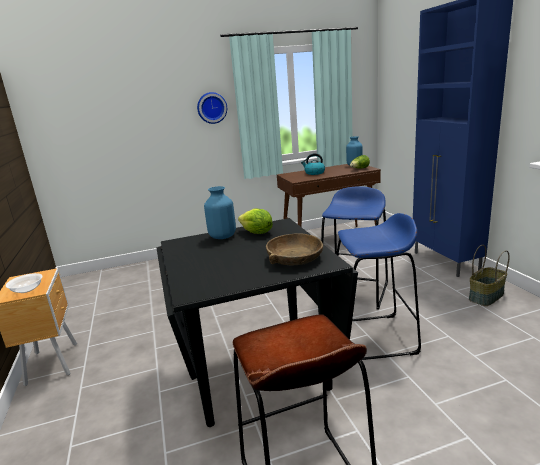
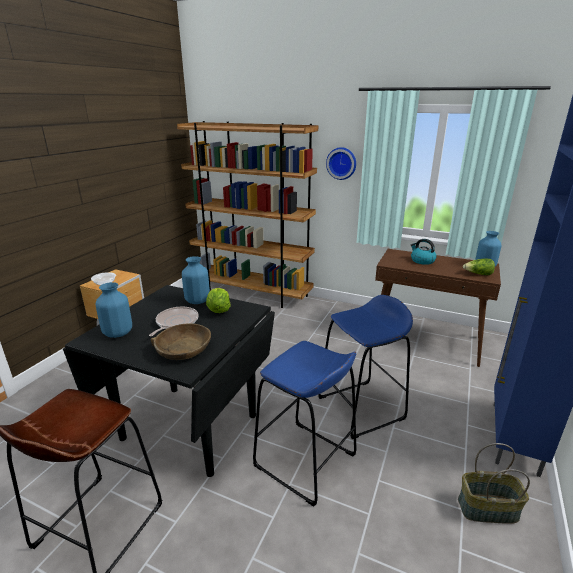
camera: 40 degrees right, 5 degrees up
none -> blue vase [96,282,132,338]
none -> frying pan [149,307,198,336]
none -> brown bookcase [177,121,318,308]

